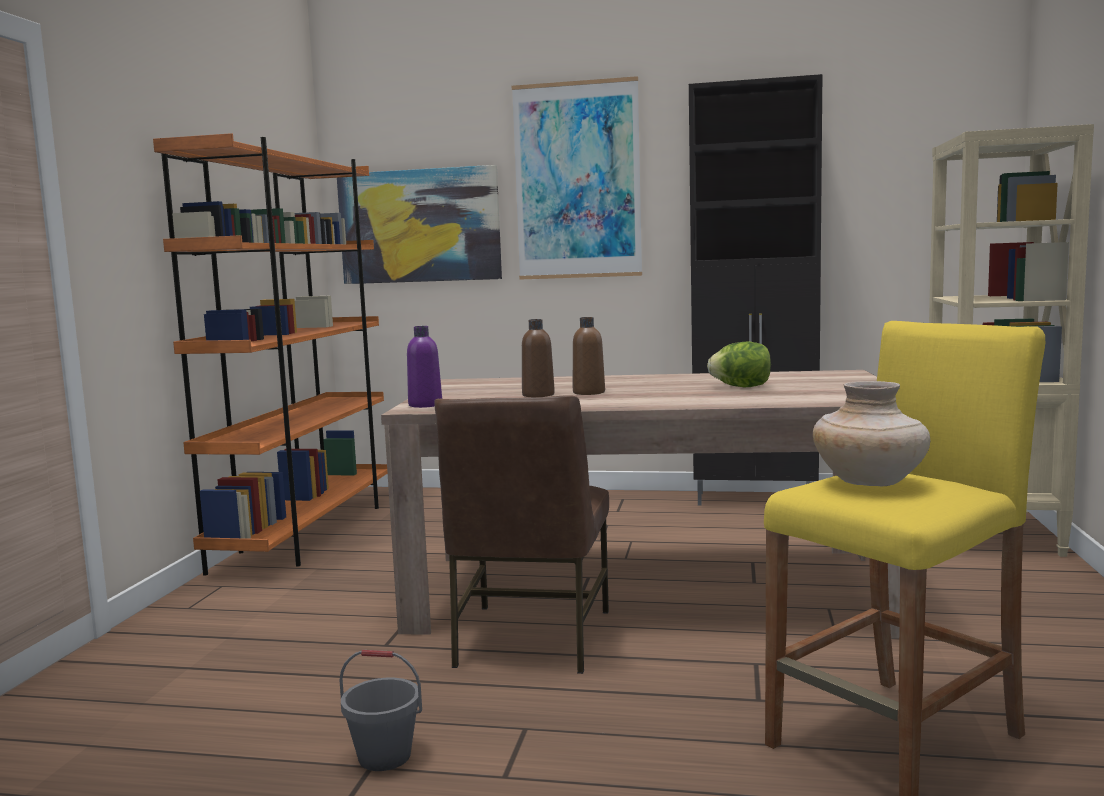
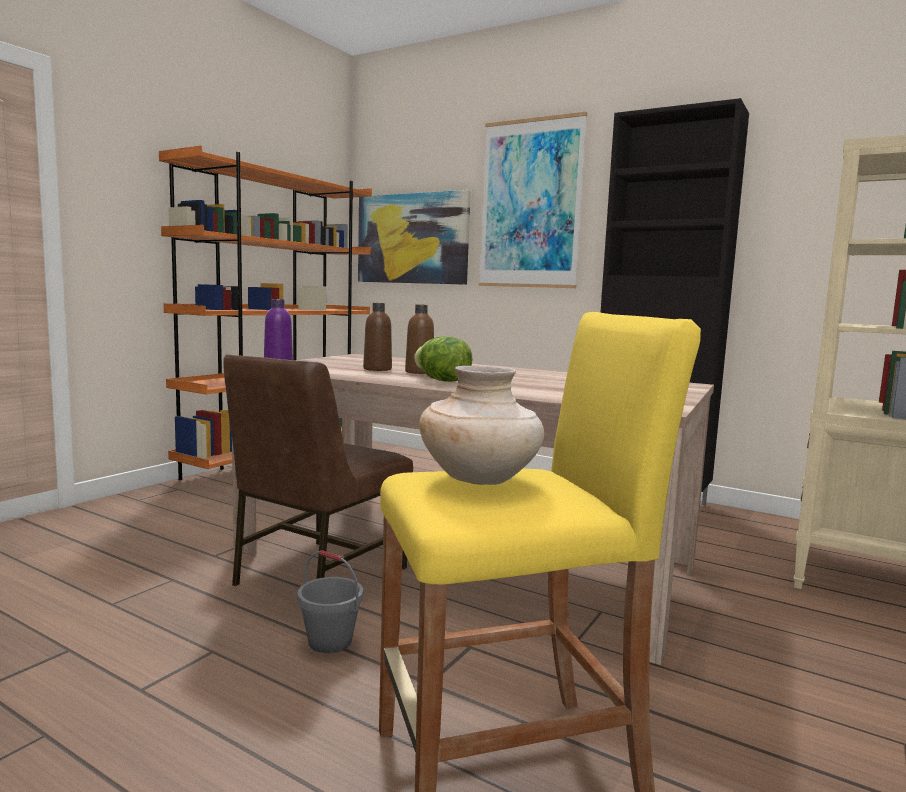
camera: 20 degrees right, 0 degrees up
grey bucket [339,650,422,771] -> grey bucket moved to [297,550,363,653]
lettuce [707,342,771,387] -> lettuce moved to [414,336,472,382]

